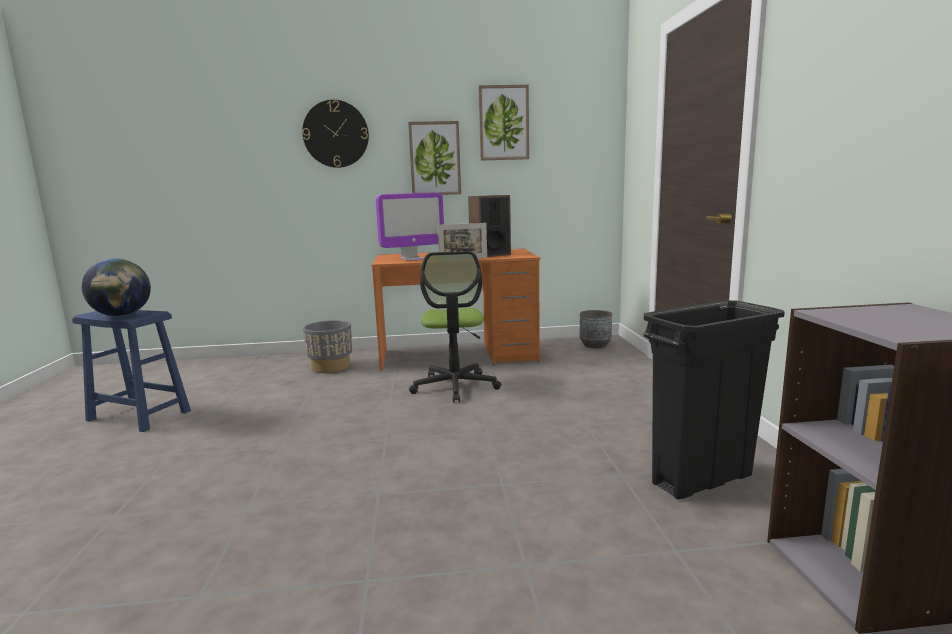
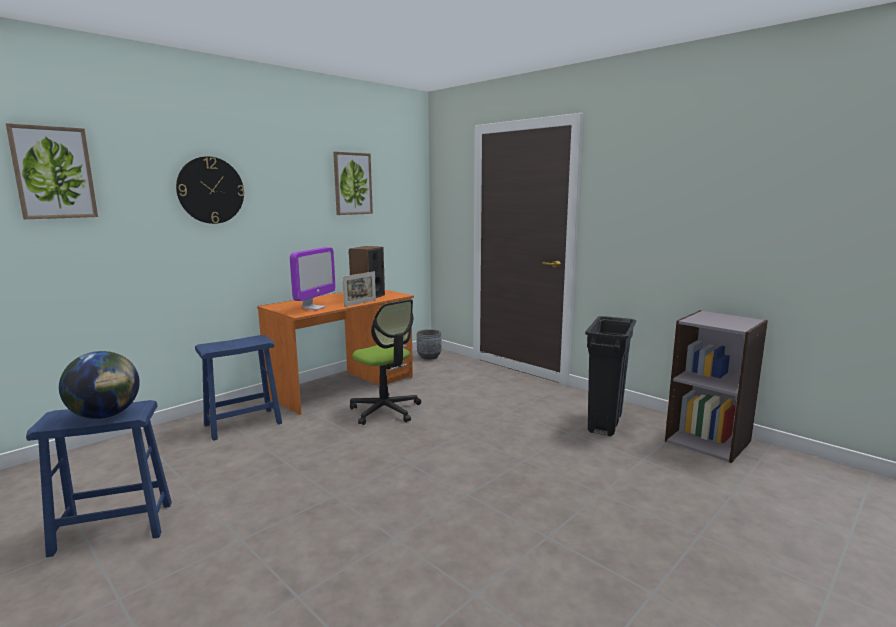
camera: 40 degrees left, 0 degrees up
grey planter [303,320,352,373] -> blue stool [195,335,282,441]
picture [408,121,461,195] -> picture moved to [6,123,98,219]

